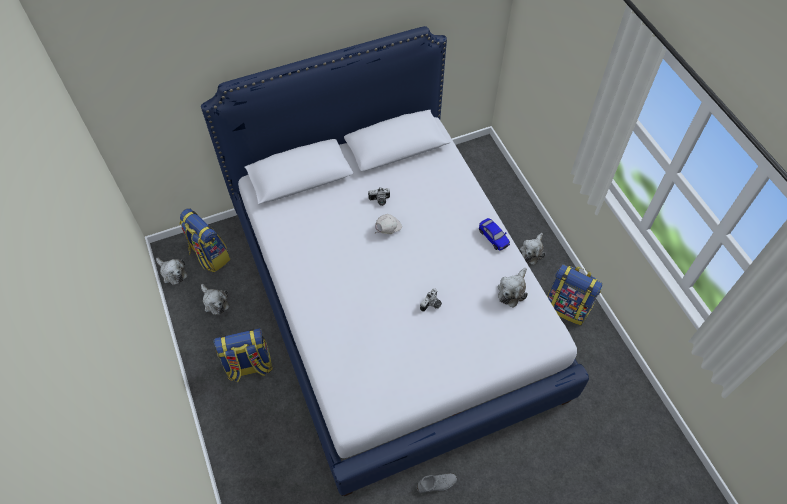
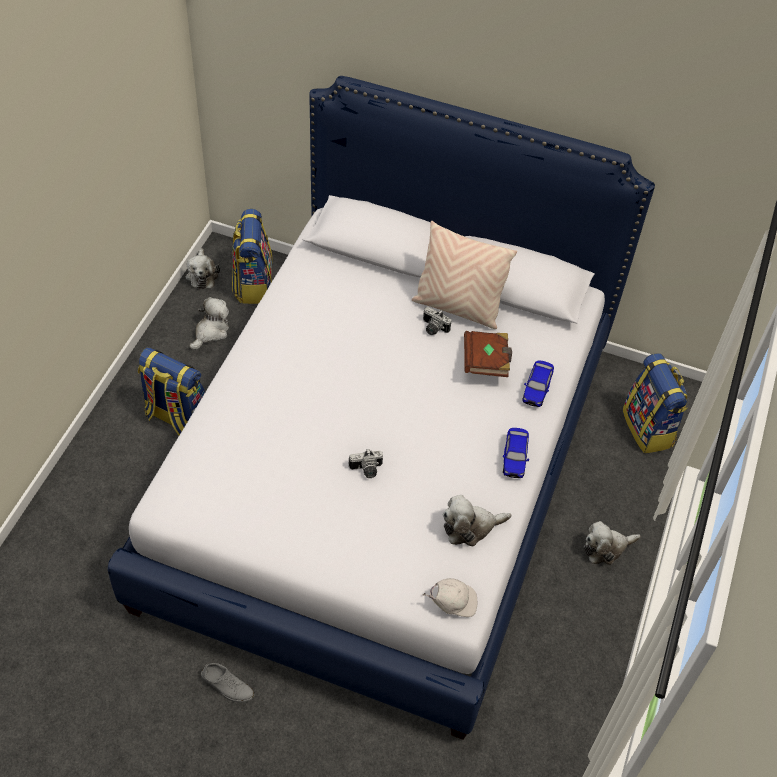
camera: 40 degrees right, 5 degrees down
plush toy [201,284,229,315] -> plush toy turned 150 degrees counterclockwise [190,297,229,350]
white cap [375,214,402,234] -> white cap moved to [423,578,477,617]
backpack [547,264,602,325] -> backpack moved to [623,353,688,453]
none -> beige pillow [412,221,517,329]
none -> brown book [464,331,512,377]
none -> toy car [522,360,554,407]

